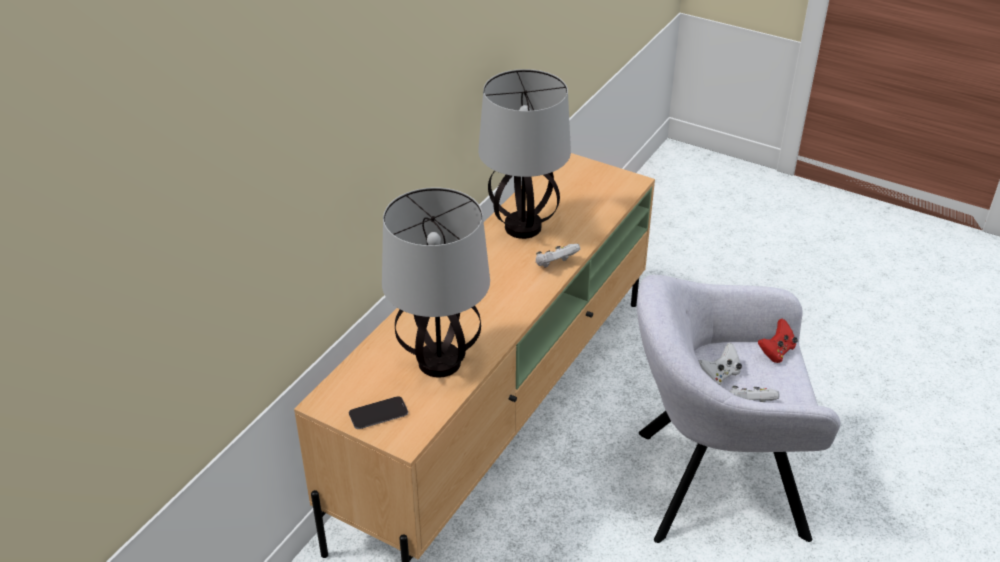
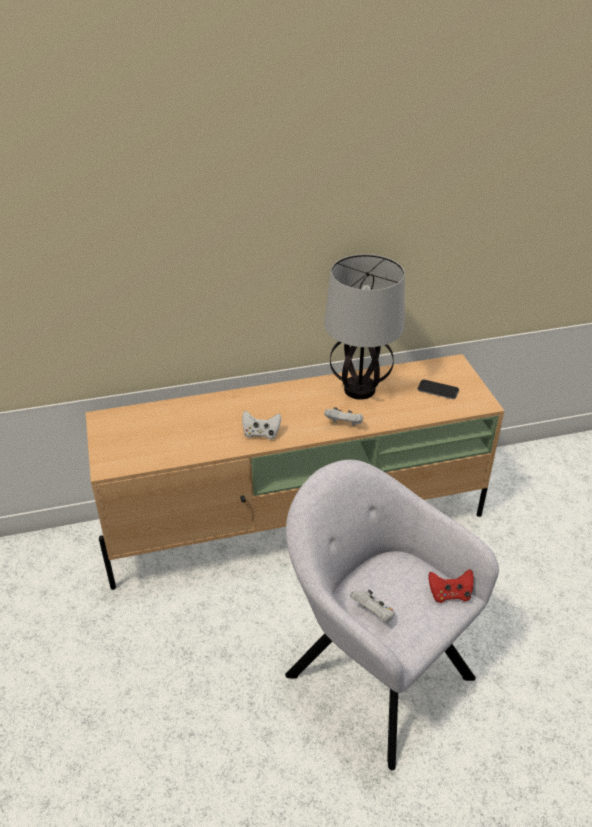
camera: 45 degrees right, 0 degrees up
phone [349,396,408,429] -> phone moved to [417,380,459,399]
table lamp [382,187,490,377] -> none
white game controller [698,343,742,385] -> white game controller moved to [242,411,281,440]

